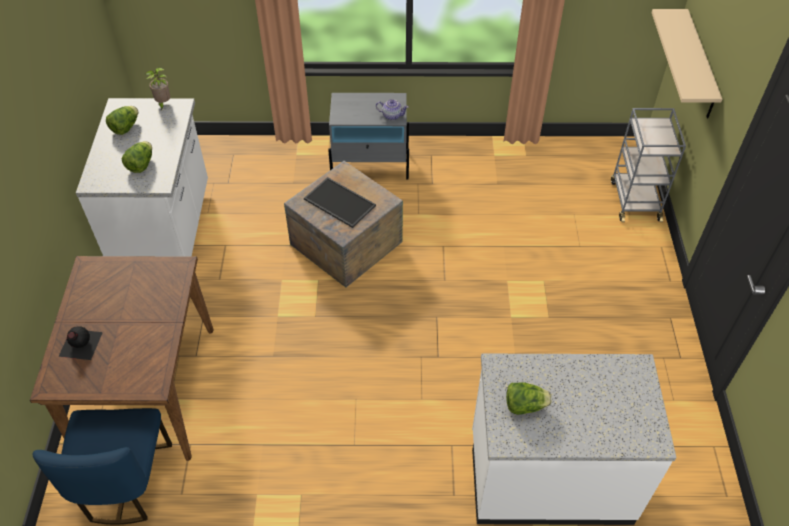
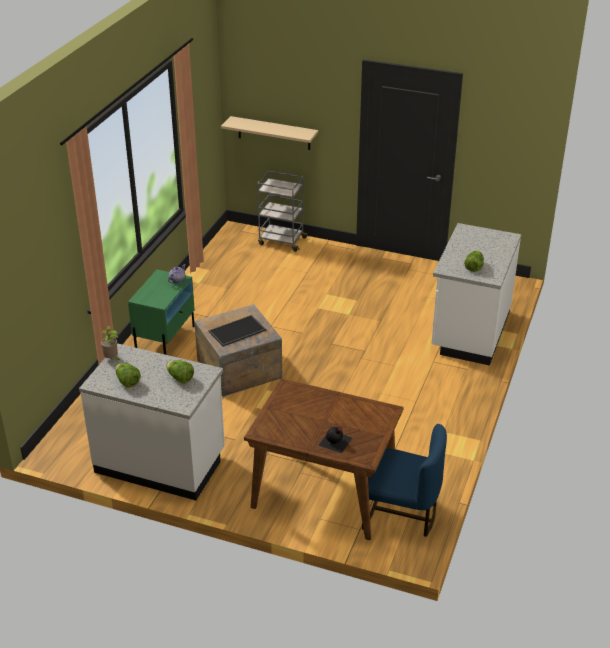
camera: 70 degrees left, 15 degrees down
grey nightstand [328,93,409,180] -> green nightstand [128,269,195,355]

